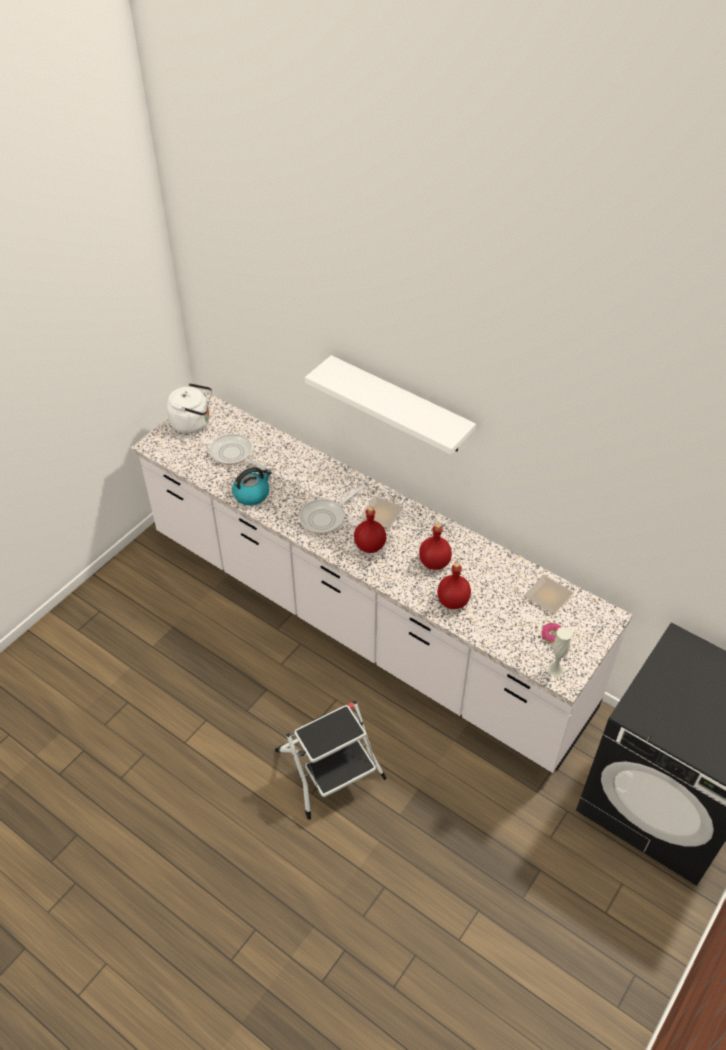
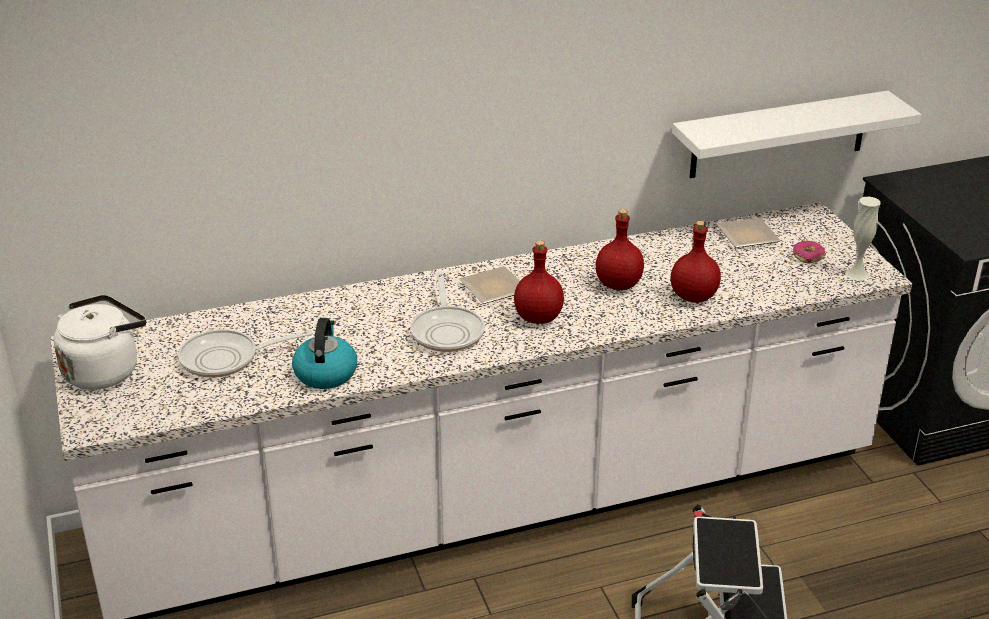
camera: 55 degrees left, 15 degrees down
white shelf [305,355,476,455] -> white shelf moved to [672,91,922,178]

